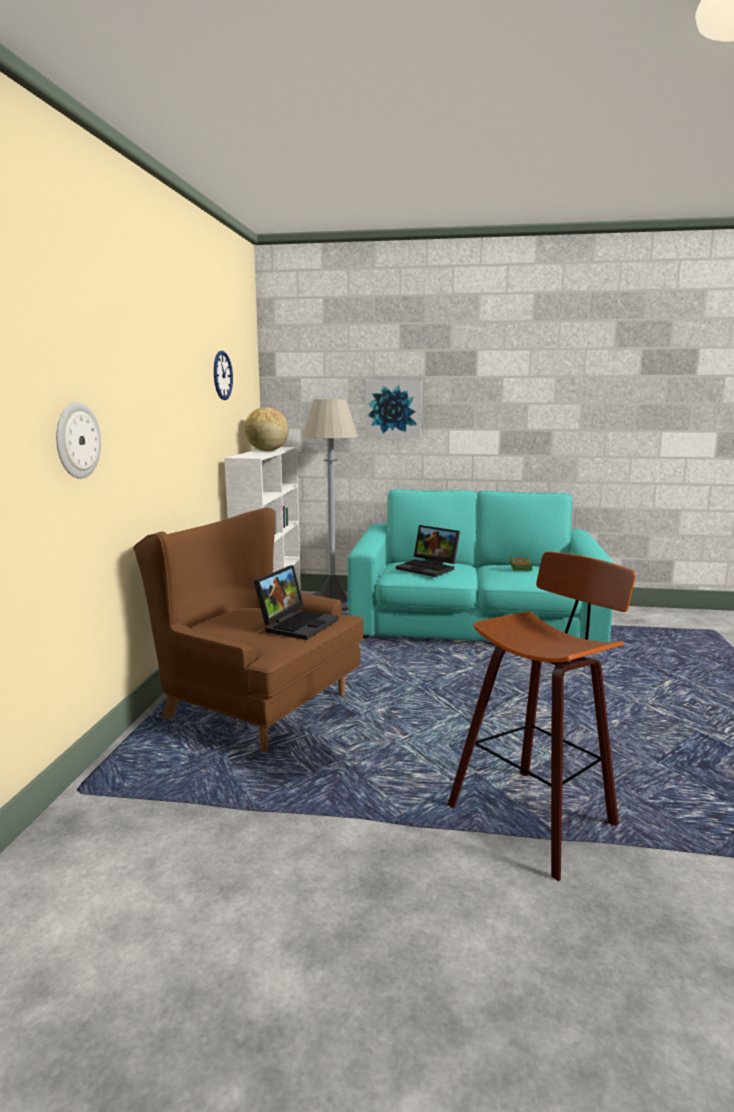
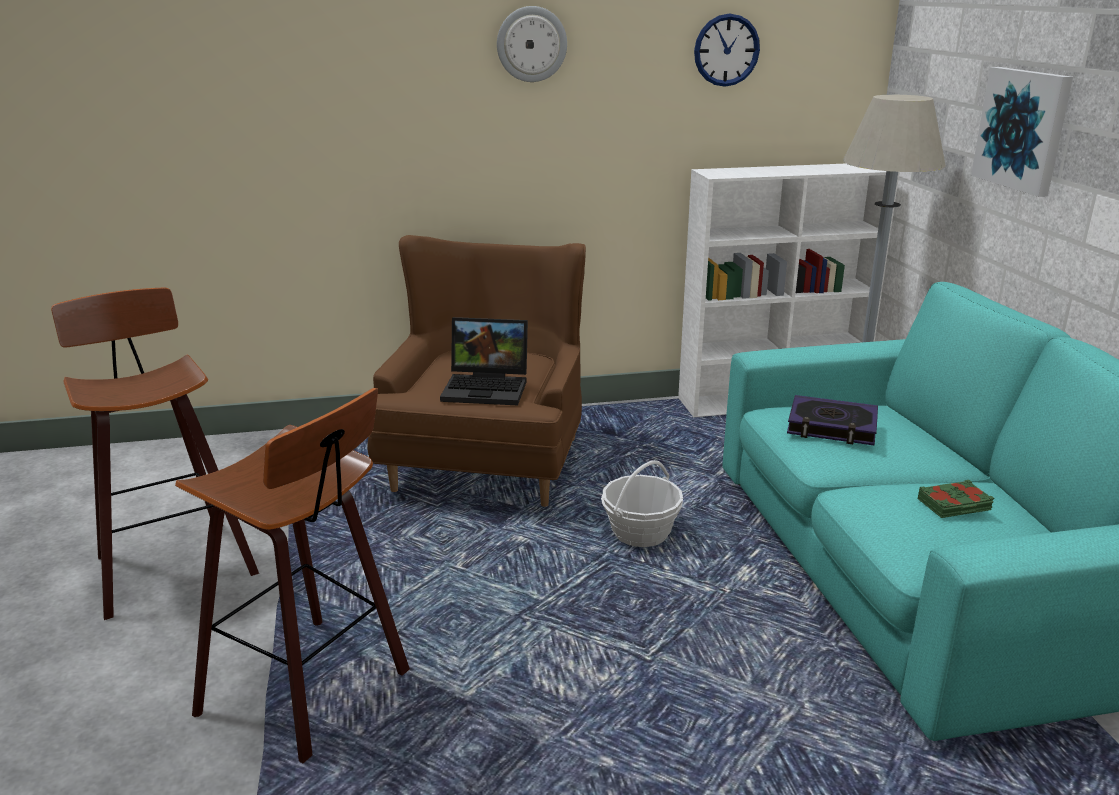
camera: 70 degrees right, 10 degrees up
wall clock [56,402,101,479] -> wall clock moved to [497,6,567,82]
globe [245,407,289,451] -> none
laptop [396,525,460,577] -> book [787,395,878,445]
none -> stool [51,288,259,620]
none -> basket [601,460,683,547]

